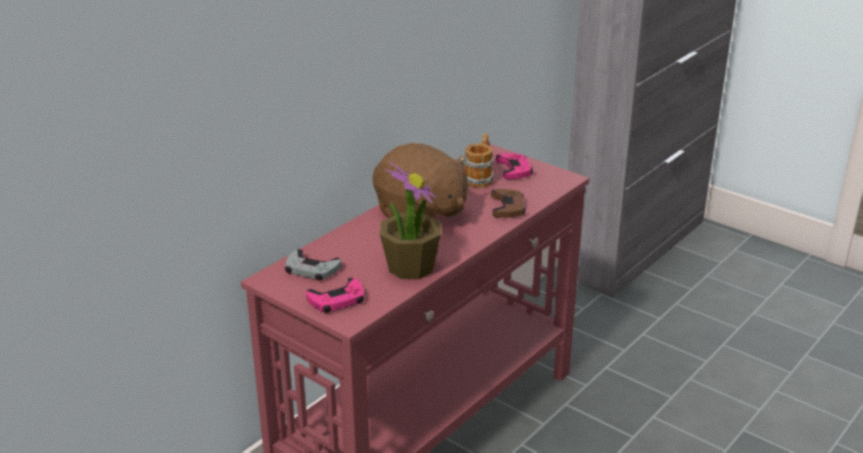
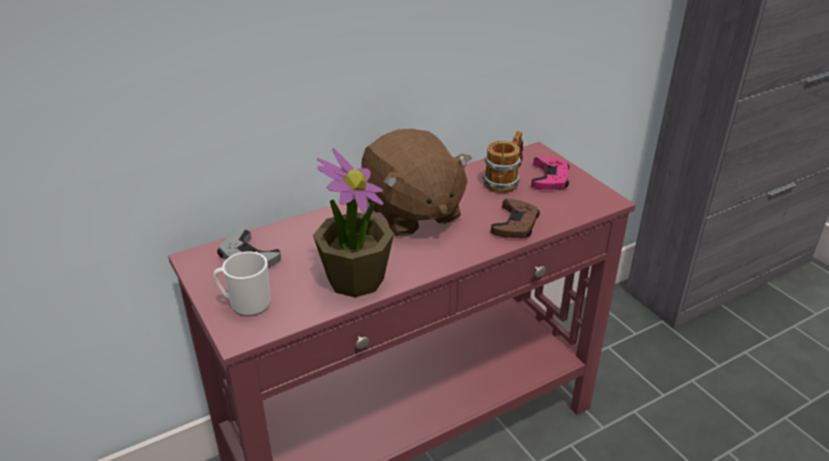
camera: 20 degrees right, 5 degrees up
pink game controller [306,278,364,313] -> mug [213,252,271,316]

